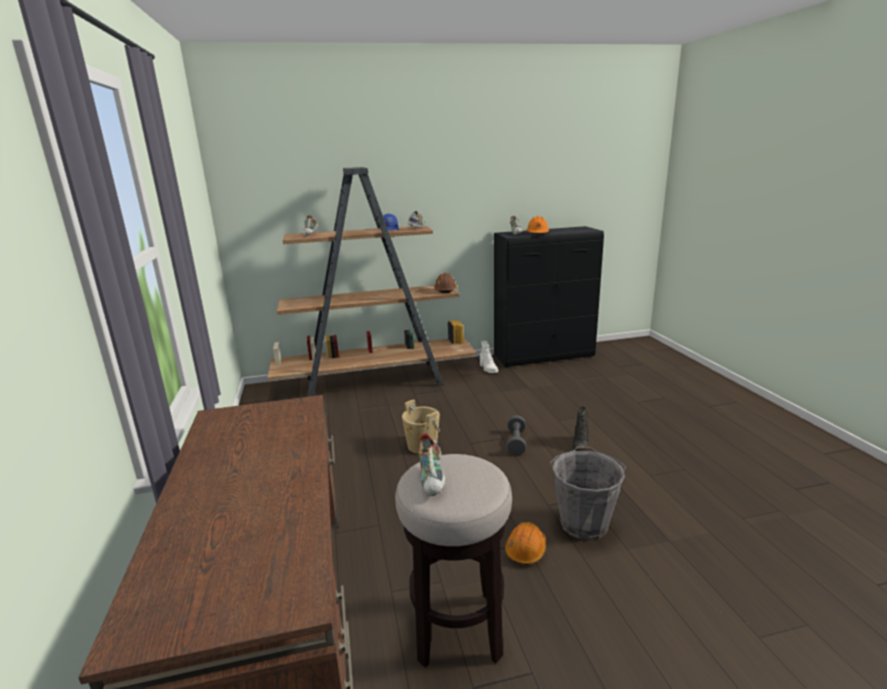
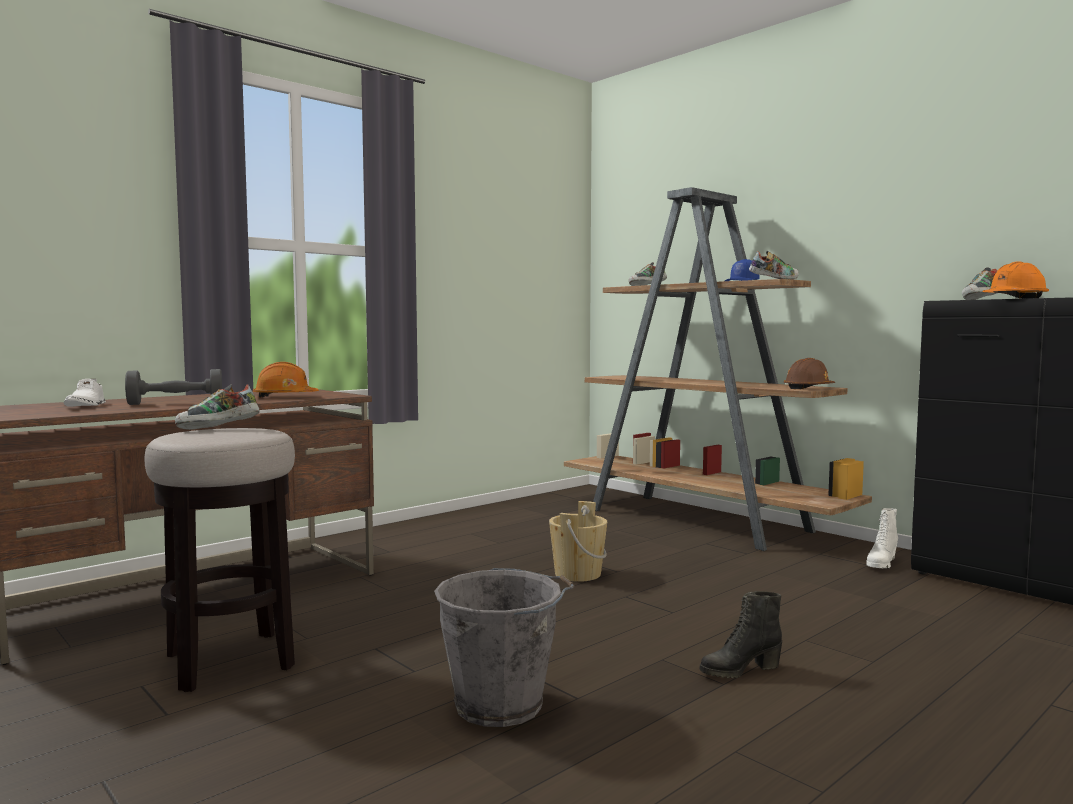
camera: 60 degrees right, 15 degrees down
orange hard hat [505,522,546,565] -> orange hard hat moved to [253,362,319,398]
grey dumbbell [506,415,526,456] -> grey dumbbell moved to [125,369,222,405]
none -> white shoe [64,379,106,407]

